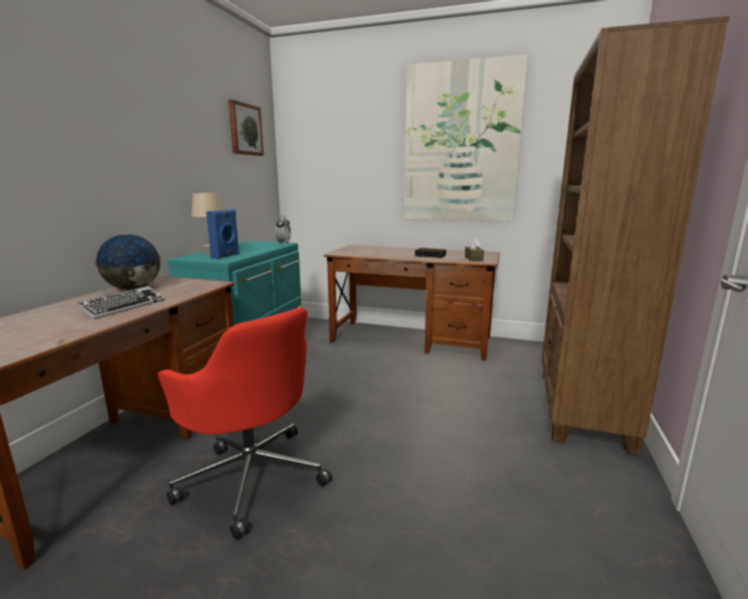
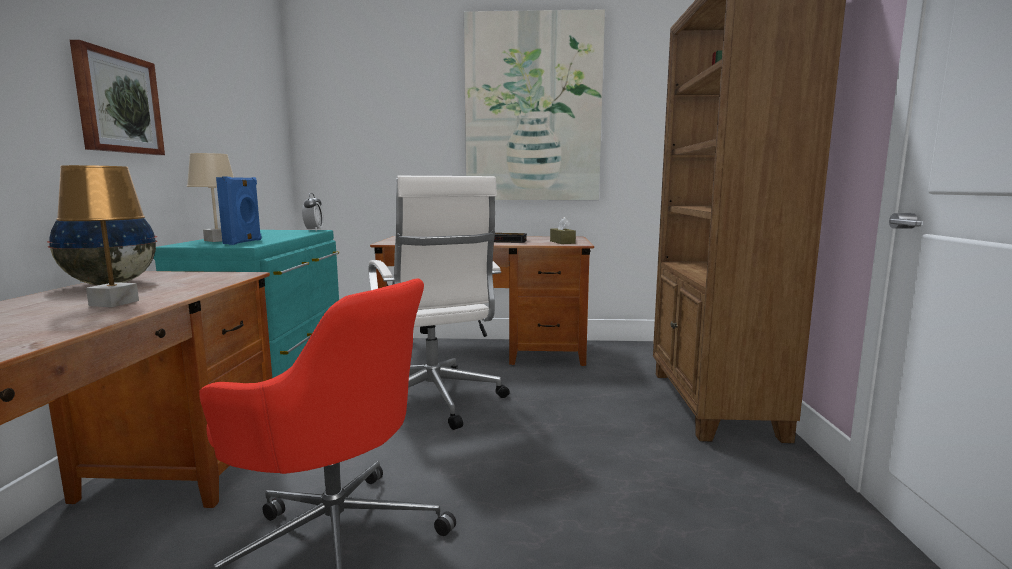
camera: 15 degrees left, 5 degrees down
keyboard [76,286,165,319] -> brown table lamp [56,165,145,307]
picture [228,100,264,156] -> picture moved to [70,40,165,155]
none -> white office chair [368,176,510,430]

